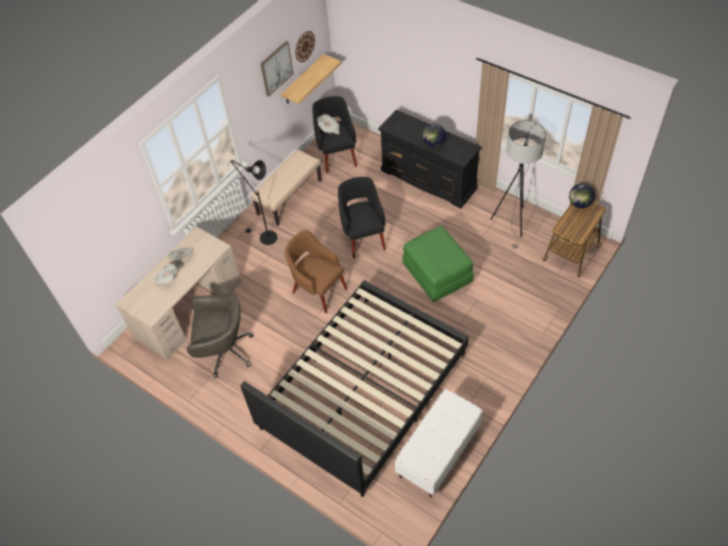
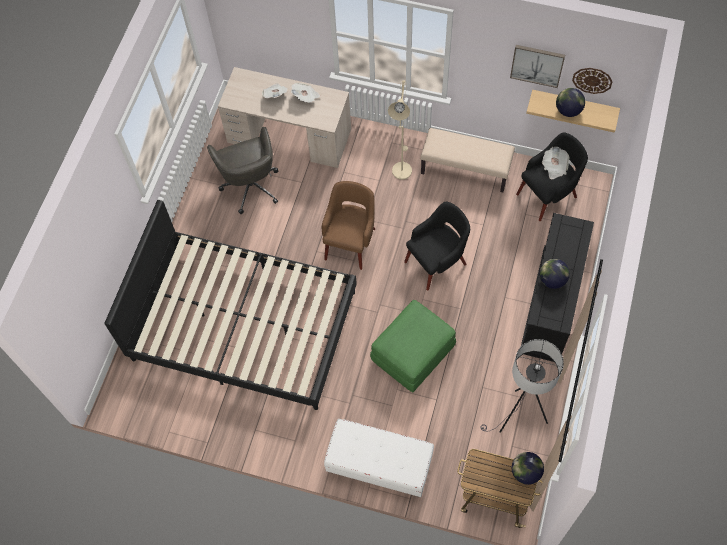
camera: 70 degrees right, 10 degrees up
black floor lamp [230,160,277,245] -> beige floor lamp [388,80,412,180]
white bench [395,389,483,497] -> white bench moved to [324,419,434,497]
none -> globe [556,88,585,117]

